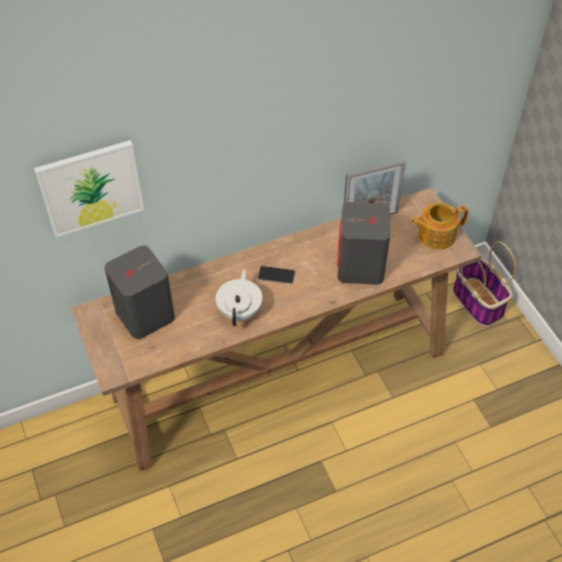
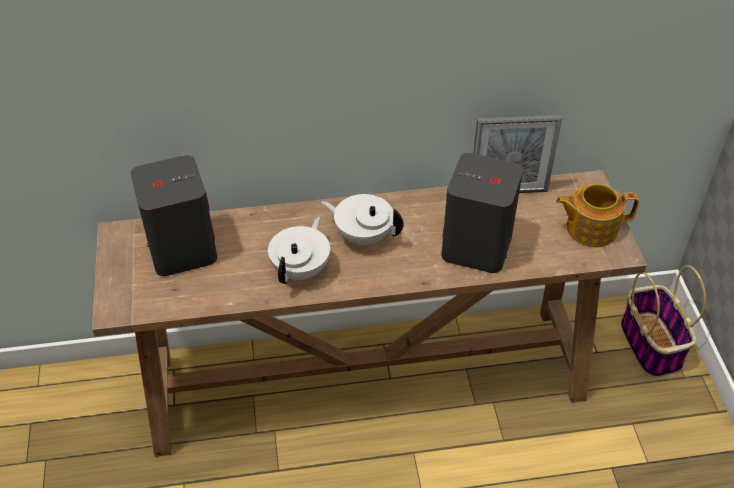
camera: 15 degrees right, 5 degrees down
picture [34,140,144,238] -> none
phone [258,266,295,284] -> white teapot [321,194,404,246]

